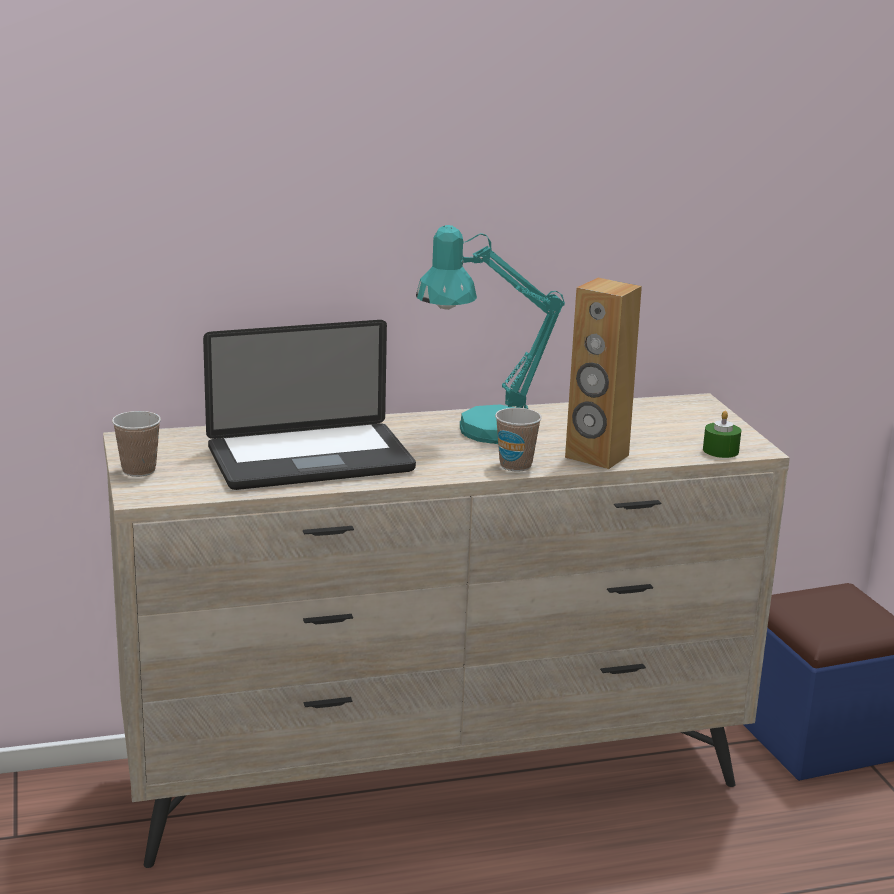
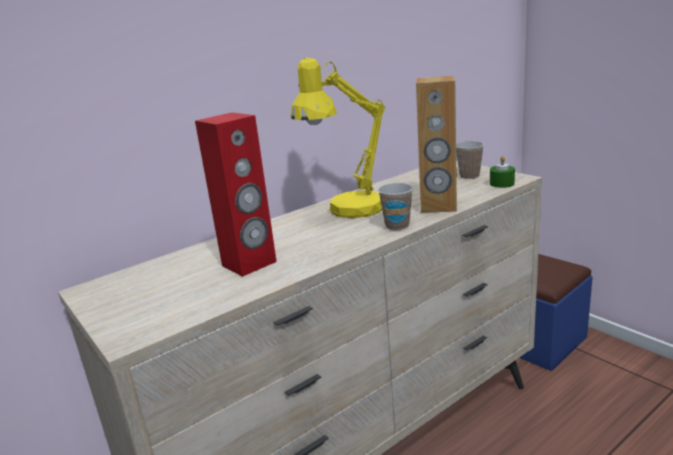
camera: 20 degrees left, 0 degrees up
cup [112,411,161,477] -> cup moved to [456,141,484,179]
laptop [203,320,416,490] -> red speaker [195,112,277,277]
turquoise table lamp [416,225,565,444] -> yellow table lamp [290,58,386,218]

